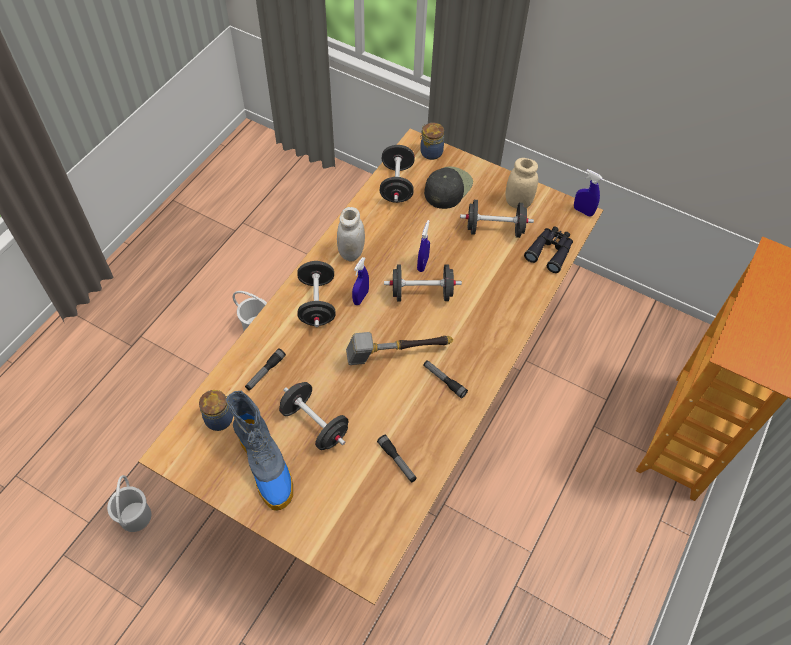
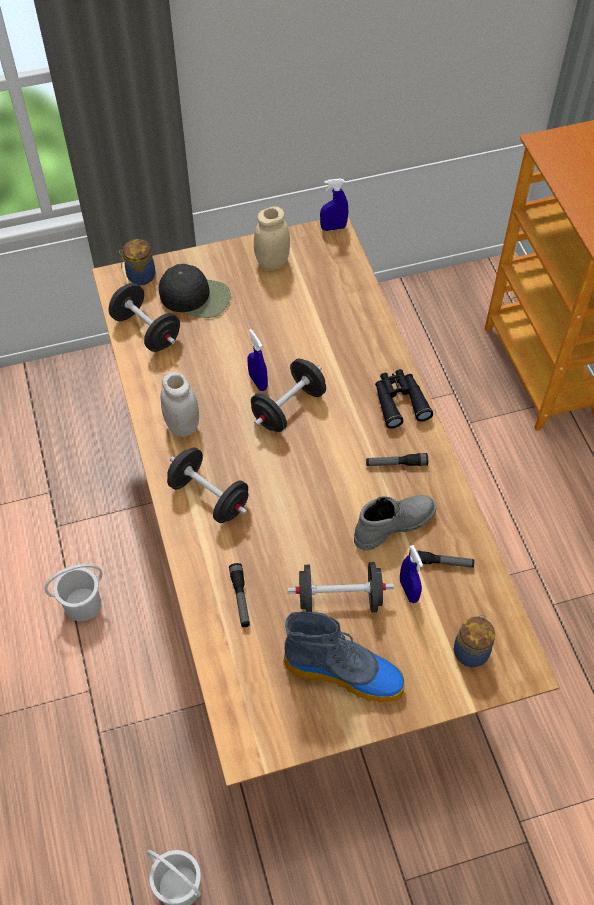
camera: 45 degrees left, 0 degrees up
jar [199,390,233,431] -> jar moved to [454,614,495,667]
hammer [346,332,453,365] -> none
blue spray bottle [352,257,369,305] -> blue spray bottle moved to [400,545,423,603]
black cap [424,166,473,209] -> black cap turned 120 degrees clockwise [159,264,231,318]
black dumbbell [460,200,534,238] -> none
black binoculars [524,226,573,273] -> black binoculars moved to [375,369,433,429]
none -> grey boot [354,495,436,551]

